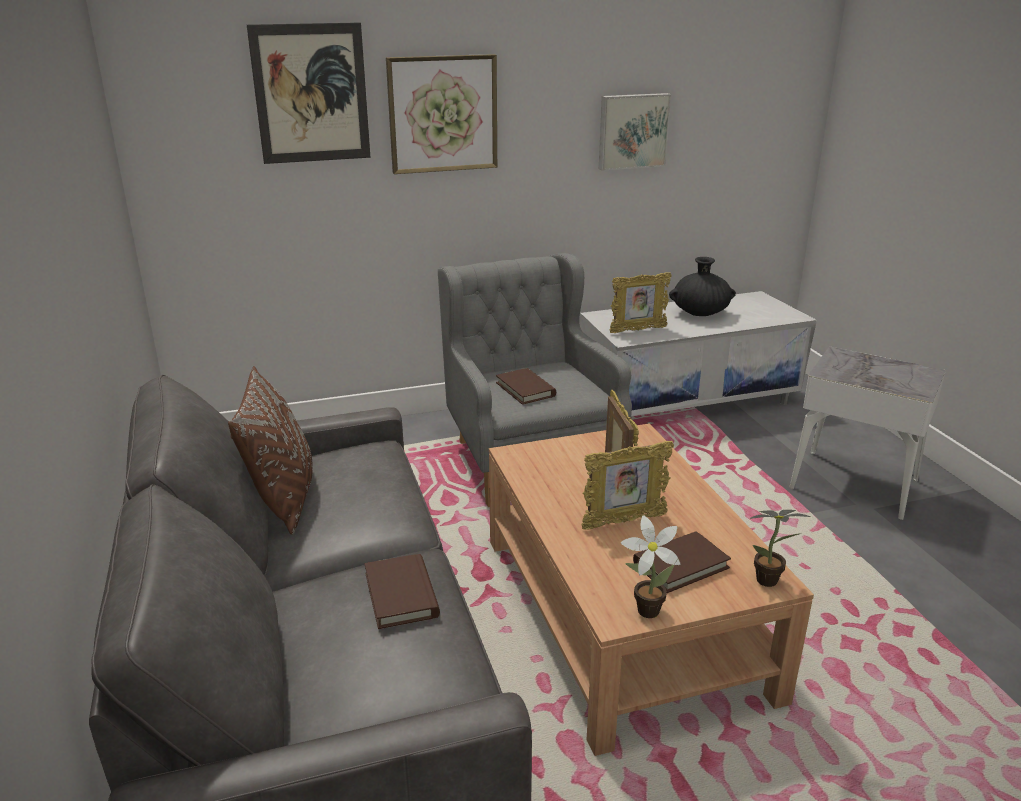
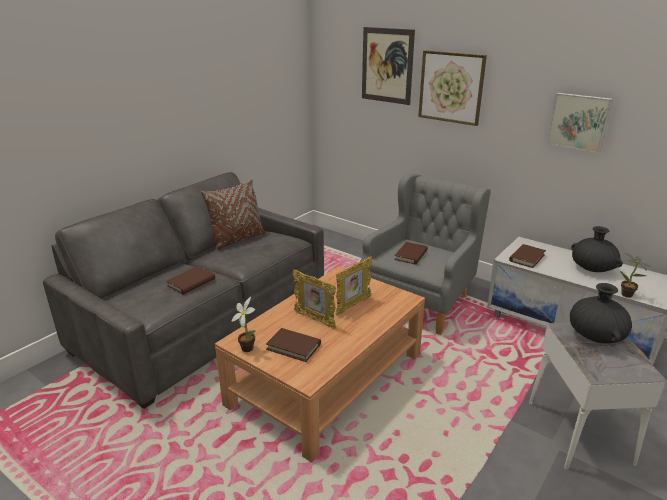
camera: 55 degrees right, 0 degrees up
picture frame [609,272,672,333] -> brown book [509,244,546,268]
potted plant [750,510,810,587] -> potted plant moved to [620,253,652,298]
none -> black vase [570,283,632,344]

